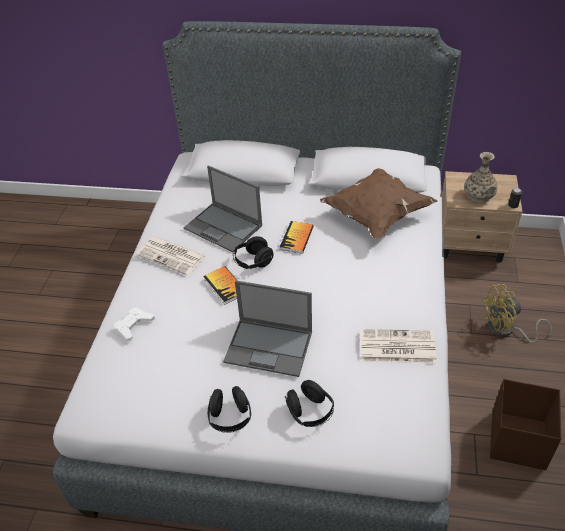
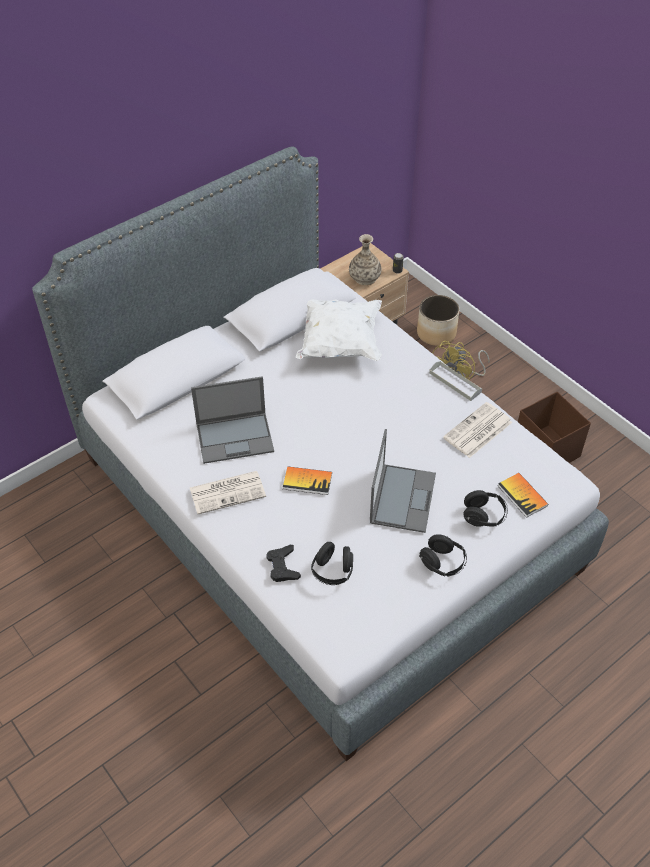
camera: 50 degrees left, 5 degrees up
white game controller [114,307,155,341] -> black game controller [266,545,301,582]
laptop [223,280,312,377] -> laptop turned 45 degrees counterclockwise [370,429,436,533]
black headphones [233,236,274,269] -> black headphones moved to [311,542,353,585]
book [280,221,314,254] -> book moved to [498,473,548,518]
brown pillow [320,168,437,238] -> white pillow [296,299,382,361]
none -> planter [417,295,459,346]
none -> grey tray [429,361,482,401]

